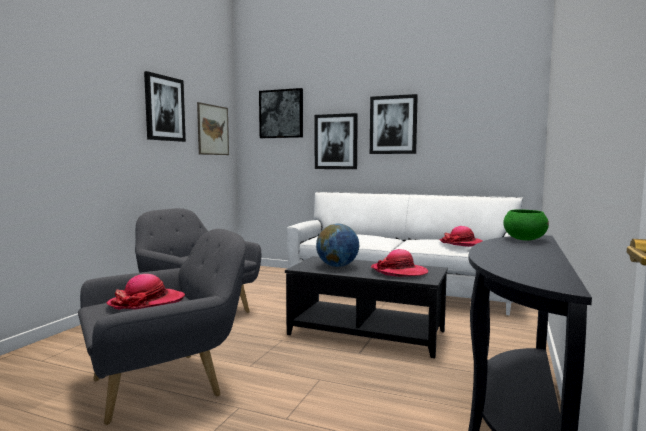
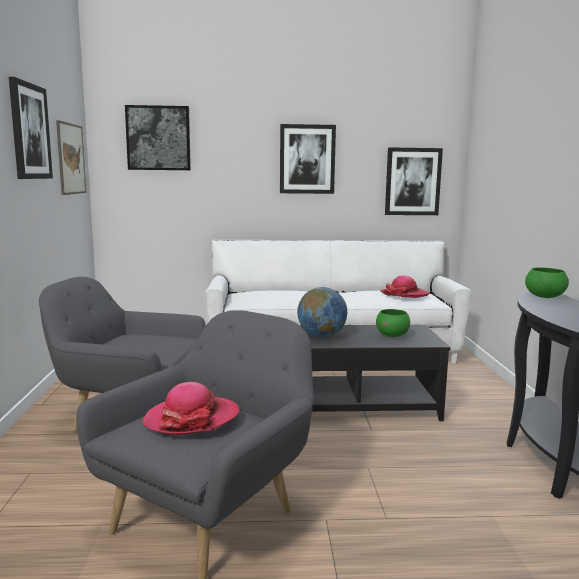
camera: 25 degrees left, 5 degrees up
picture [315,113,358,169] -> picture moved to [385,147,443,215]
hat [371,249,428,277] -> green bowl [376,309,410,337]

